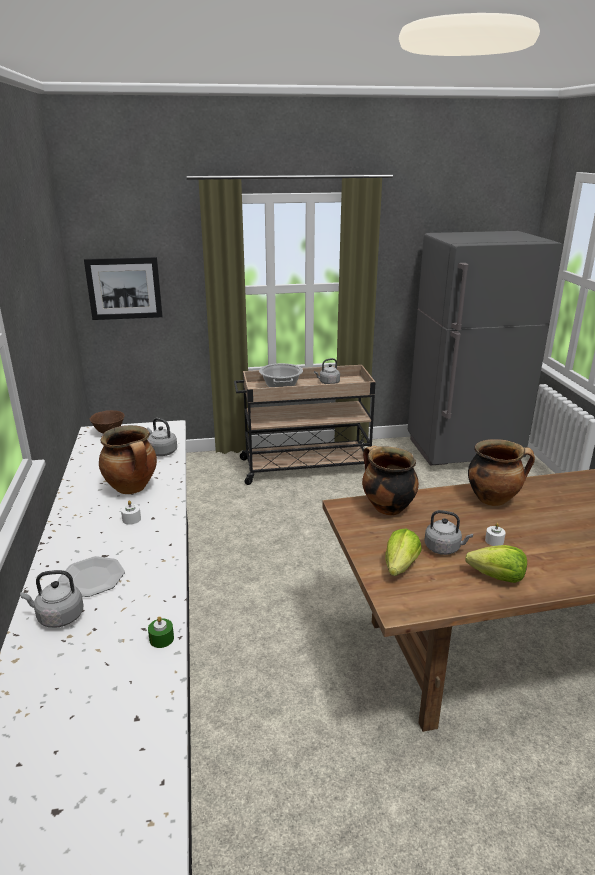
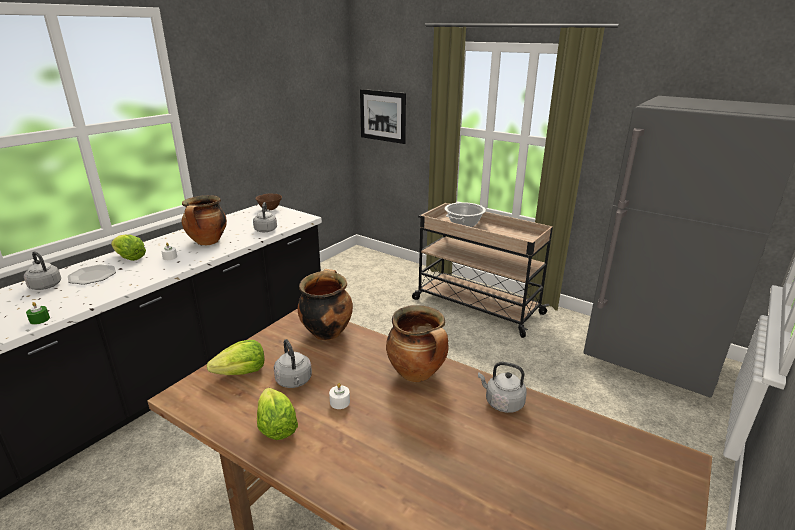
camera: 45 degrees right, 0 degrees up
grey kettle [314,358,340,384] -> grey kettle moved to [478,362,527,413]
none -> lettuce [111,235,146,261]

